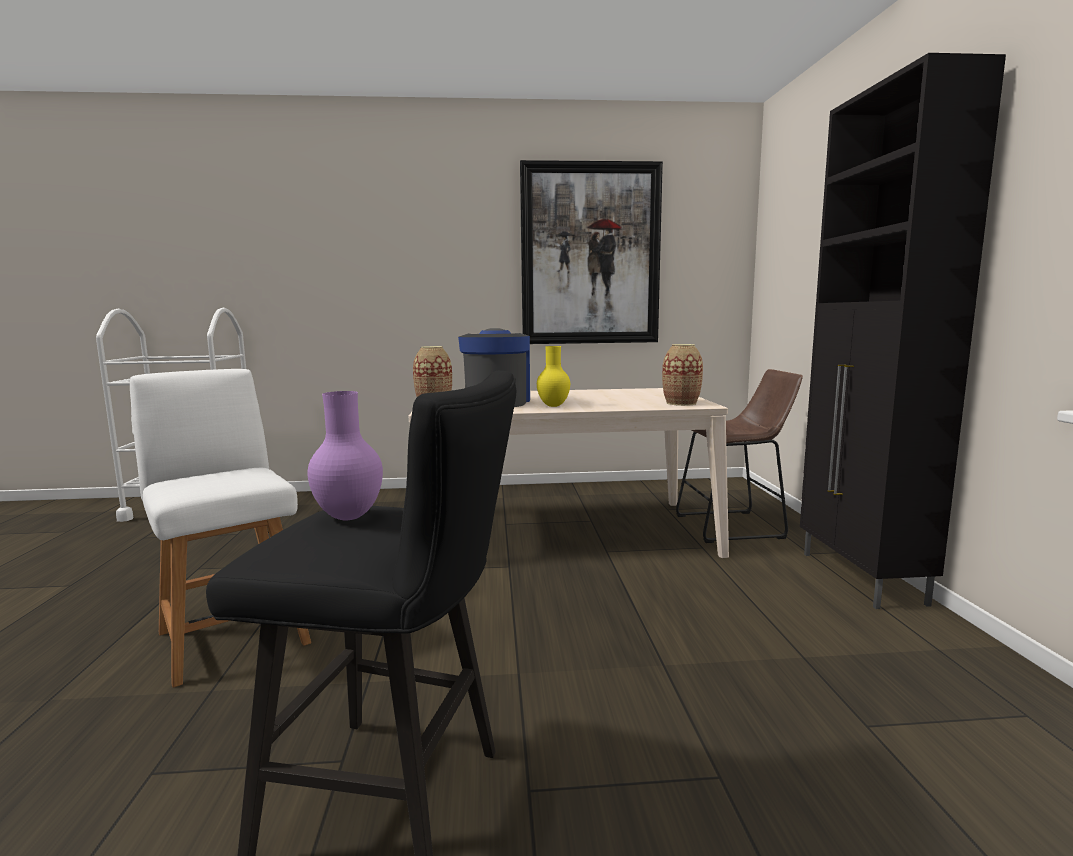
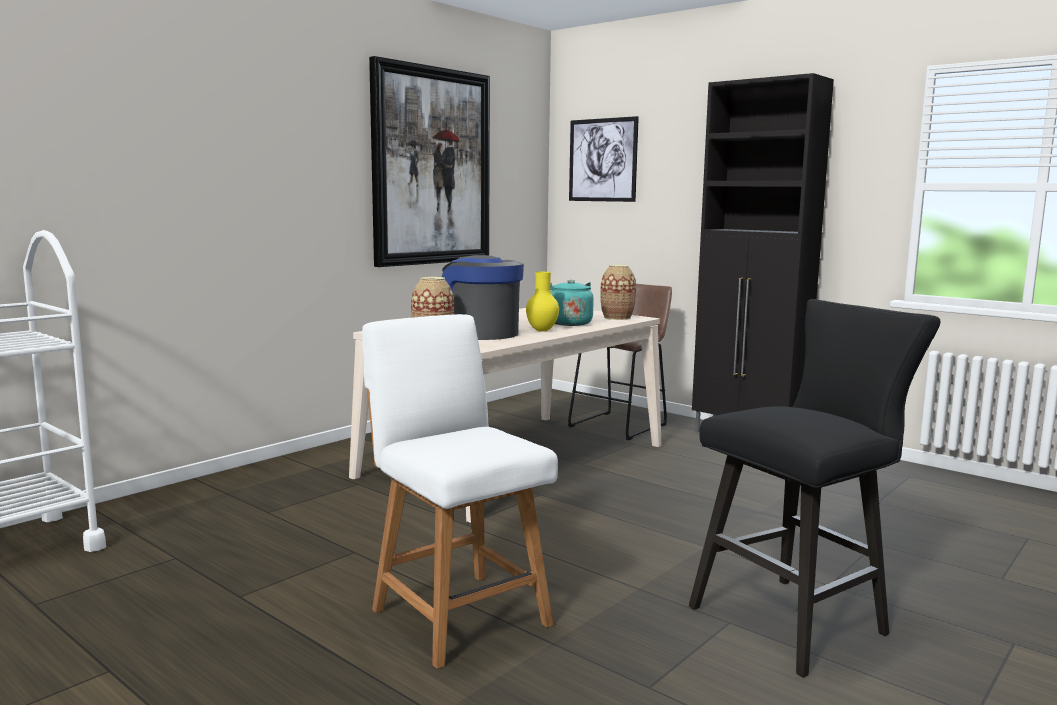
camera: 45 degrees left, 0 degrees up
white chair [130,369,311,688] -> white chair turned 45 degrees clockwise [362,314,558,669]
purple vase [307,391,383,520] -> none
none -> turquoise kettle [550,280,594,326]
none -> picture [569,116,639,202]

